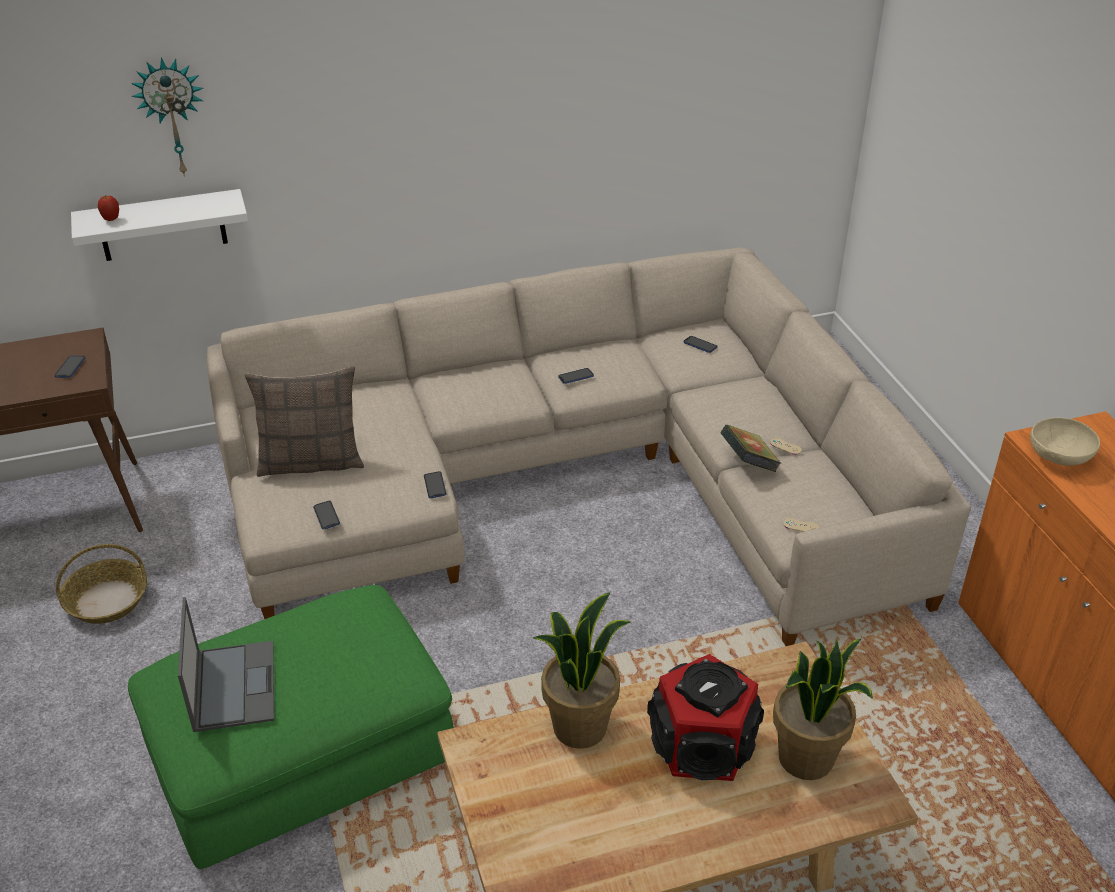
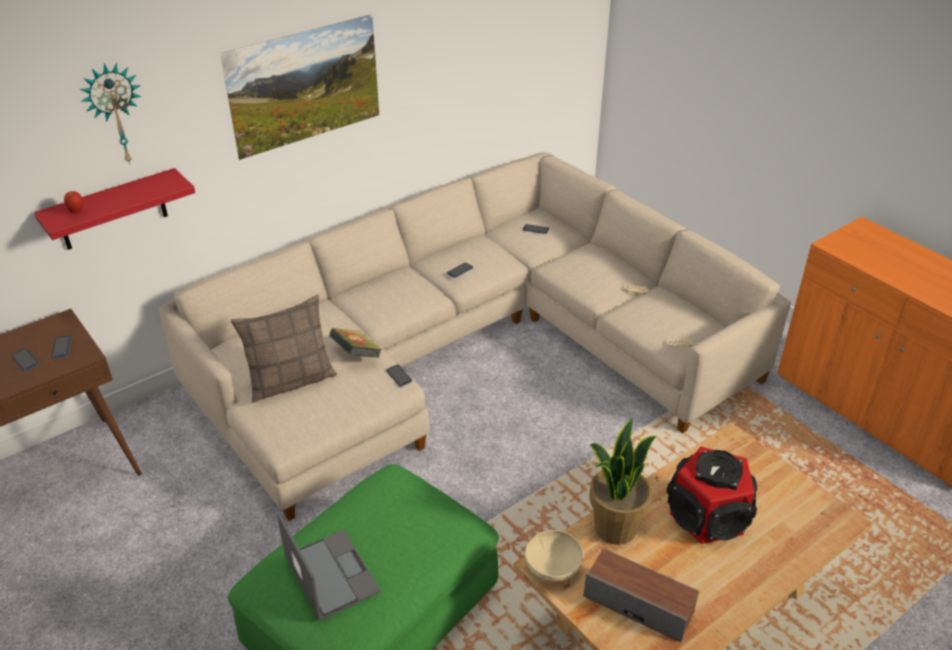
camera: 20 degrees left, 0 degrees up
basket [56,544,147,624] -> none
white shelf [71,189,248,261] -> red shelf [34,168,195,250]
phone [313,501,340,529] -> phone moved to [11,348,39,372]
book [721,425,781,472] -> book moved to [329,328,382,358]
potted plant [773,638,873,780] -> none
beige bowl [1030,418,1100,466] -> beige bowl moved to [525,530,584,581]
none -> picture [220,14,379,160]
none -> speaker [583,548,699,642]

